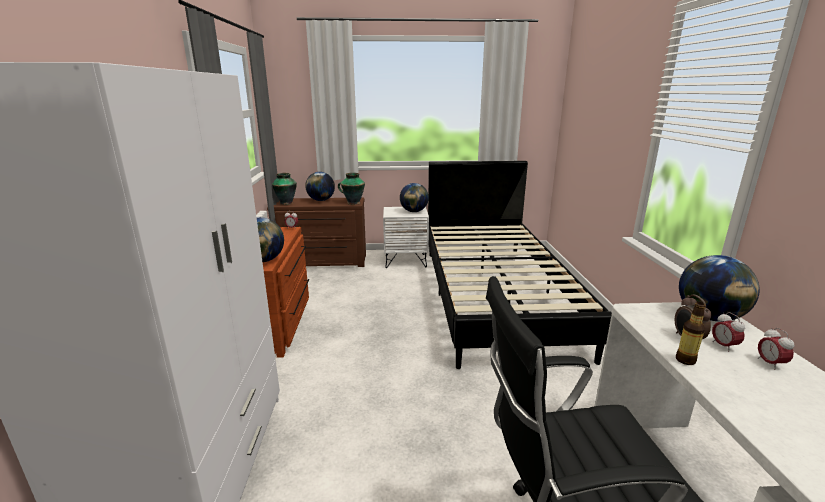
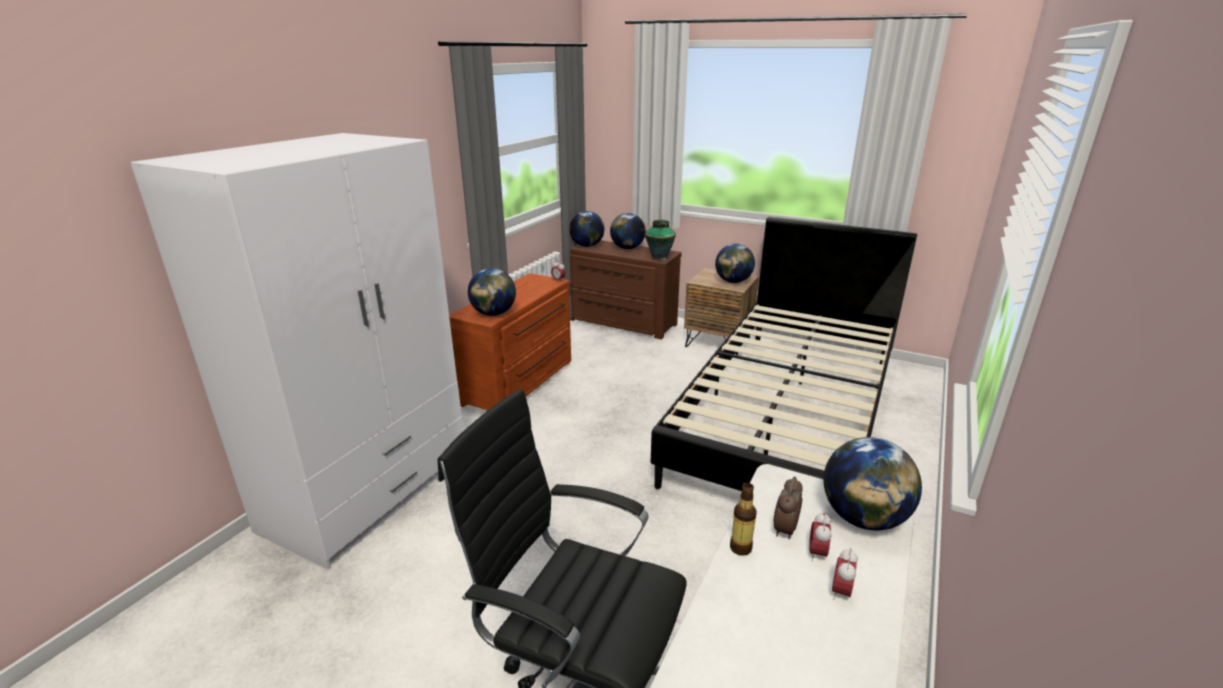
camera: 30 degrees right, 5 degrees up
vase [272,173,297,205] -> globe [570,211,604,247]
white nightstand [383,207,429,268] -> brown nightstand [684,268,759,355]

